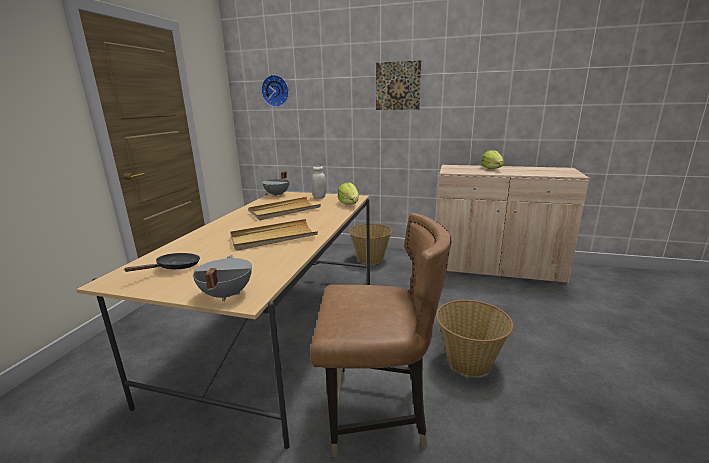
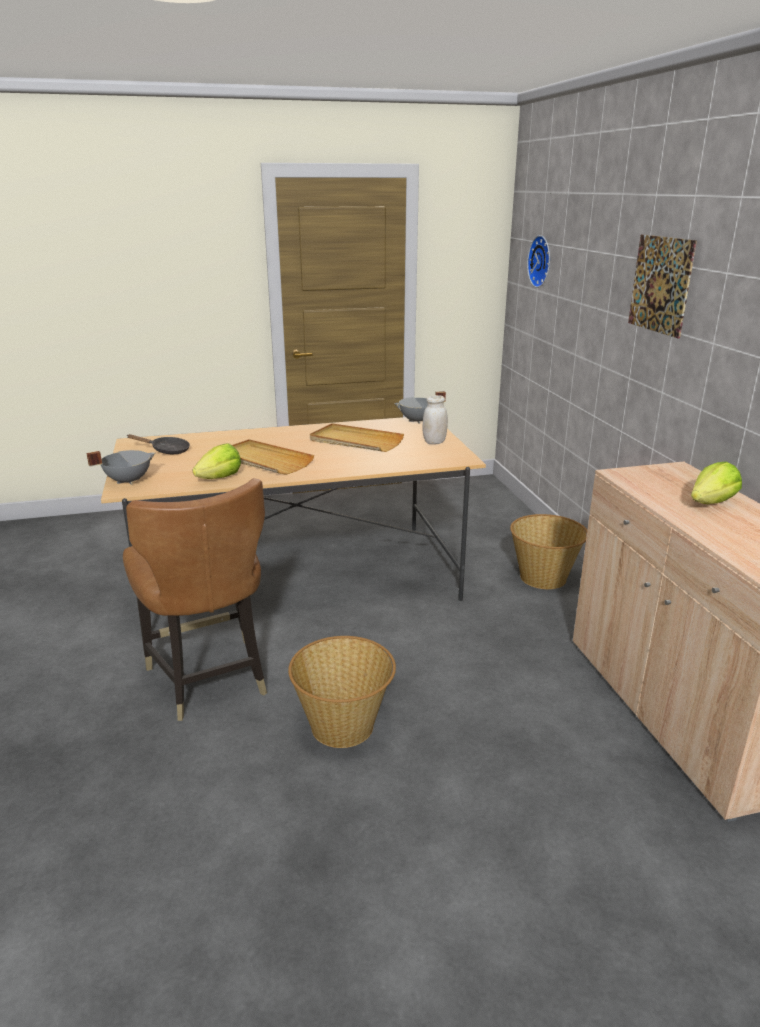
camera: 60 degrees right, 5 degrees up
lettuce [338,182,359,205] -> lettuce moved to [192,443,241,479]

